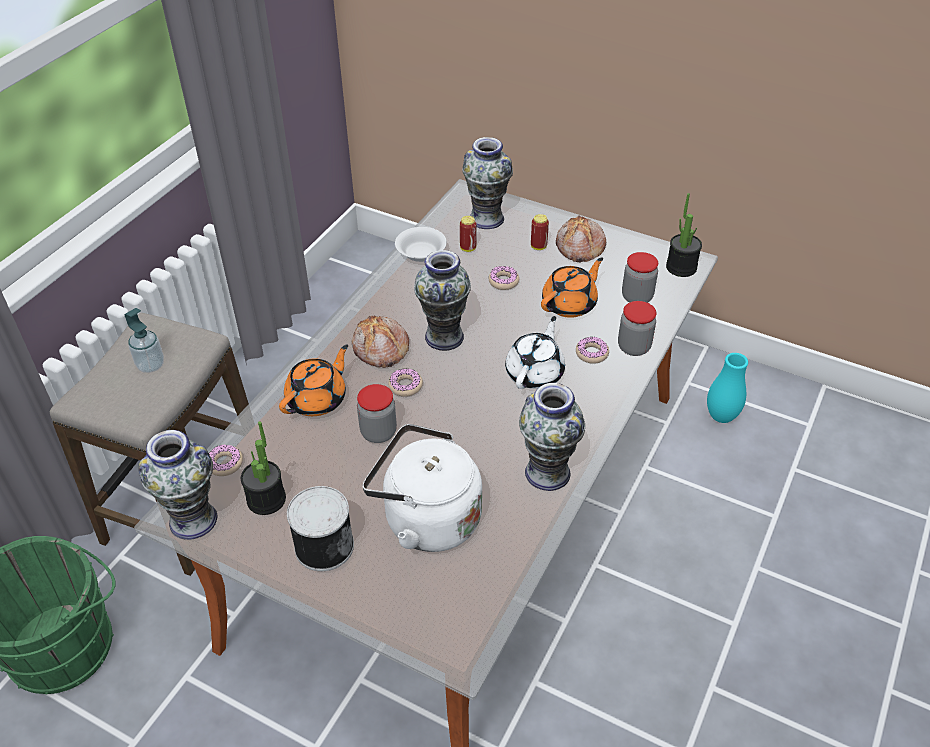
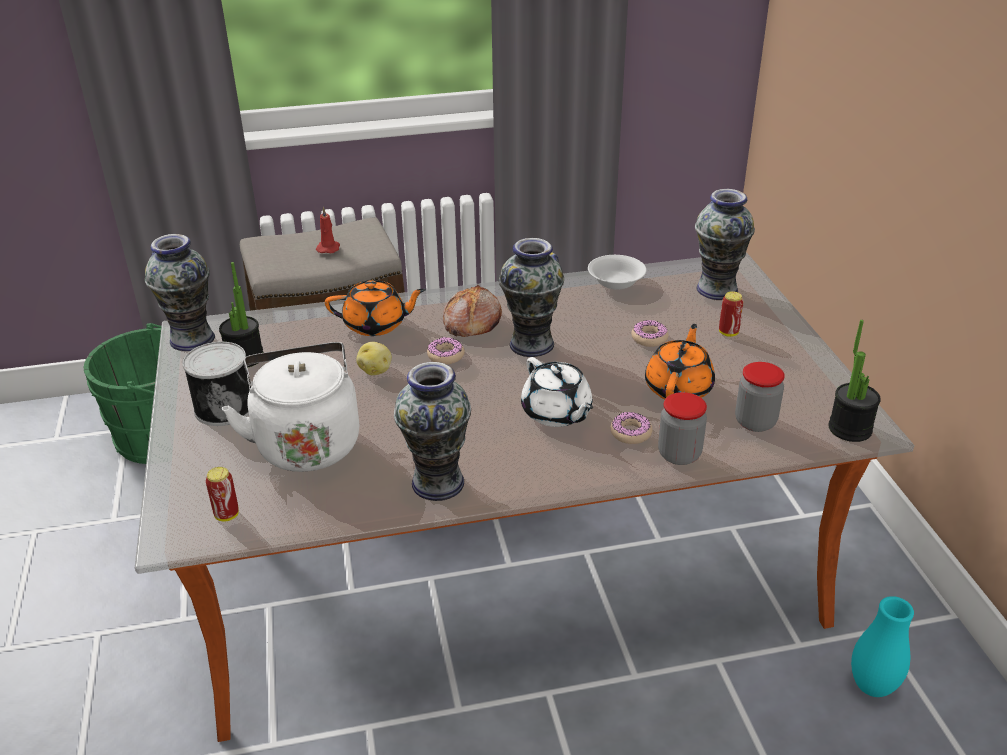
camera: 50 degrees right, 10 degrees down
soap dispenser [124,308,164,373] -> red candle [316,207,340,253]
donut [209,445,243,476] -> none
jar [357,384,397,443] -> potato [356,342,392,375]
can [460,216,477,252] -> can moved to [206,467,239,522]
white teapot [505,316,565,389] -> white teapot turned 75 degrees clockwise [521,357,593,427]
orange teapot [541,257,603,318] -> orange teapot turned 75 degrees counterclockwise [645,324,715,399]
bread [556,215,606,263] -> none

